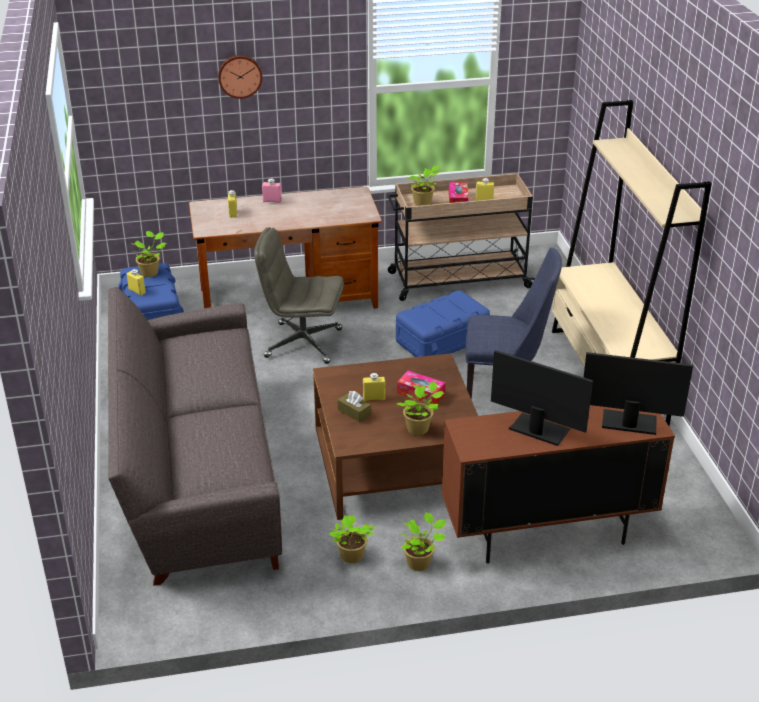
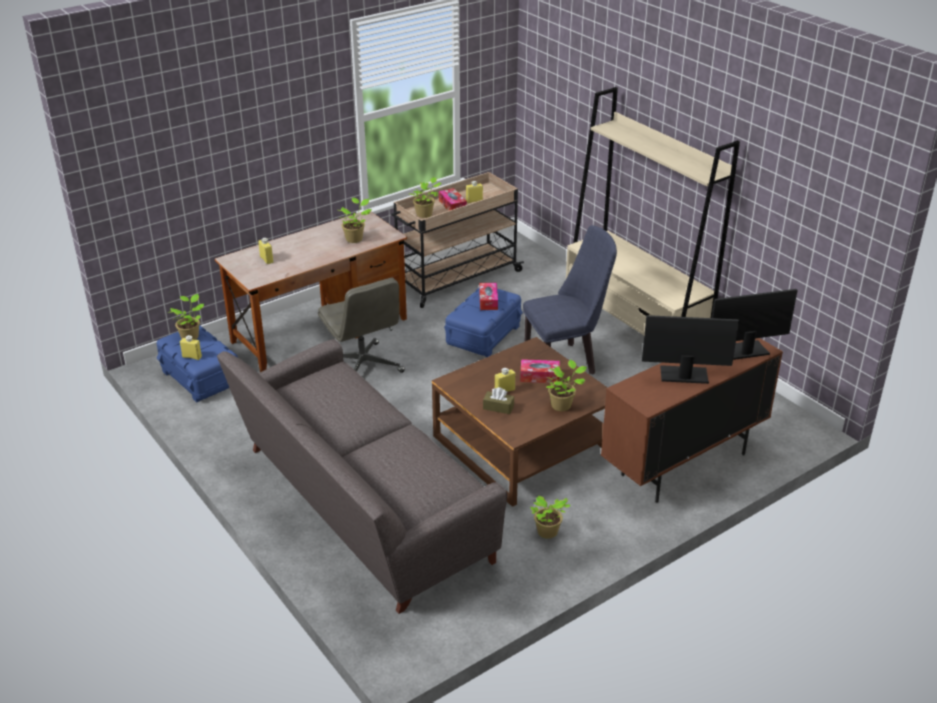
camera: 25 degrees left, 0 degrees up
wall clock [218,55,262,99] -> none
grey office chair [254,227,344,364] -> grey office chair turned 105 degrees counterclockwise [318,278,405,373]
pink bottle [262,178,282,203] -> none
potted plant [401,512,446,571] -> potted plant moved to [339,198,372,243]
none -> tissue box [479,283,498,310]

